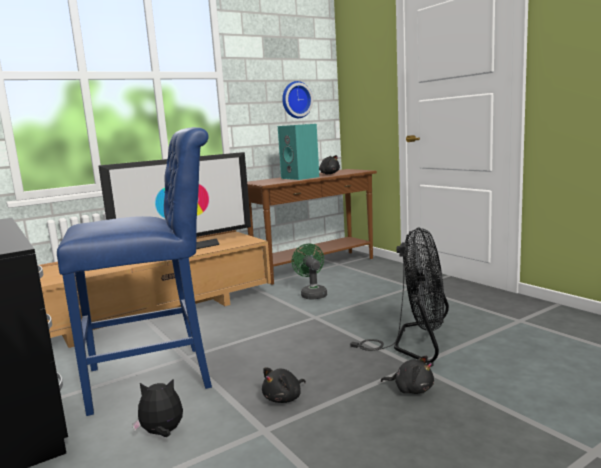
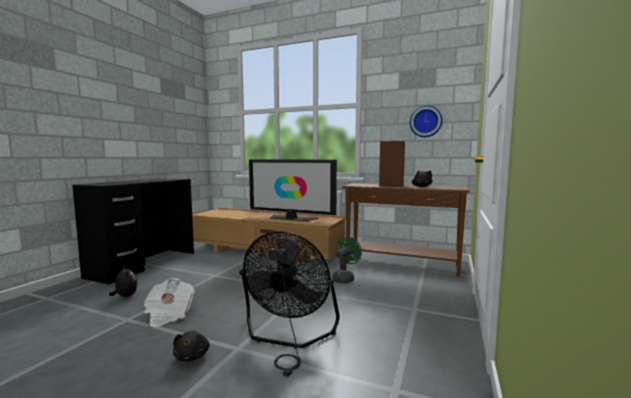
camera: 55 degrees right, 5 degrees down
blue stool [57,127,212,416] -> none
black plush toy [262,367,306,403] -> newspaper [144,278,195,327]
turquoise speaker [278,124,319,180] -> brown speaker [379,141,405,187]
black fan [350,227,449,367] -> black fan turned 150 degrees counterclockwise [239,231,339,377]

